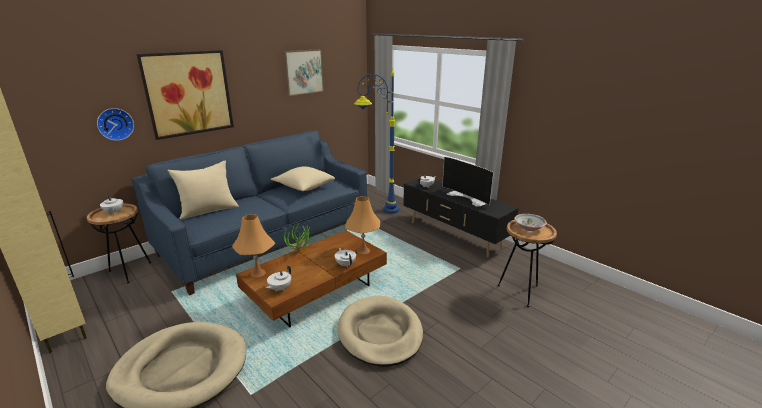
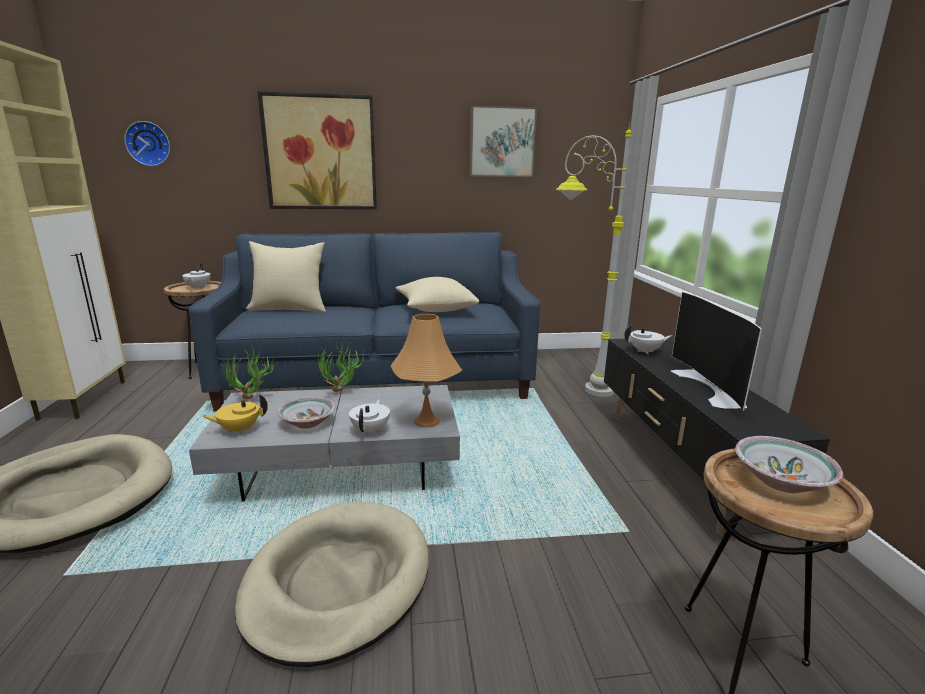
camera: 35 degrees right, 5 degrees down
wall clock [97,108,134,141] -> wall clock moved to [124,121,170,166]
orange table lamp [232,214,275,278] -> potted plant [223,344,275,399]
brown coffee table [236,230,387,327] -> grey coffee table [189,385,460,501]
white teapot [265,265,291,292] -> yellow teapot [202,394,268,434]
blue floor lamp [354,72,399,214] -> grey floor lamp [556,123,632,397]
none -> bowl [277,397,335,429]

